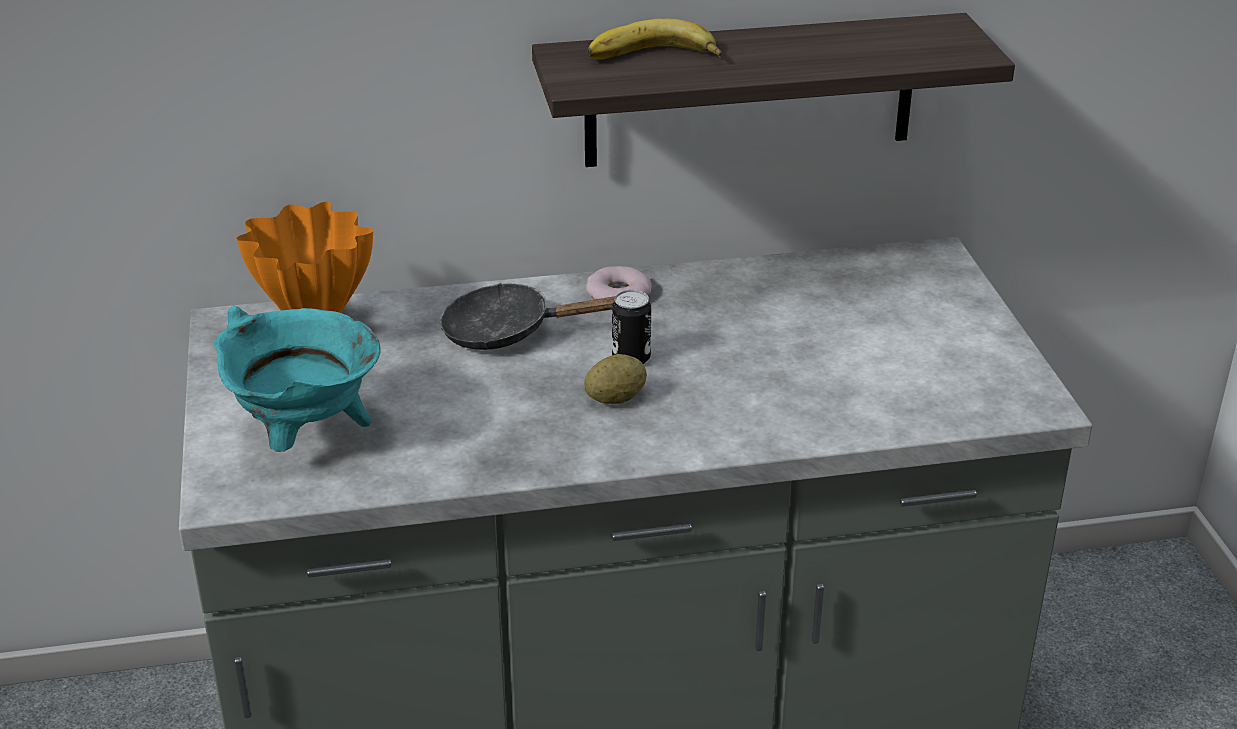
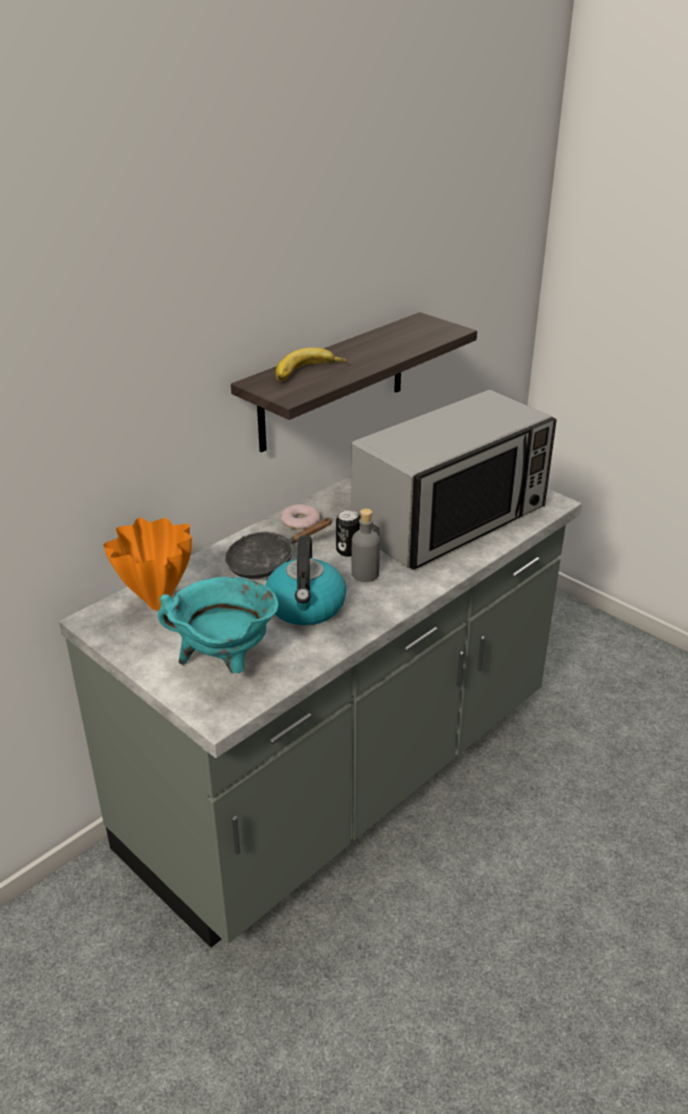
camera: 35 degrees left, 0 degrees up
potato [584,354,647,404] -> grey bottle [352,509,380,582]
none -> kettle [265,536,346,626]
none -> microwave [351,390,557,570]

